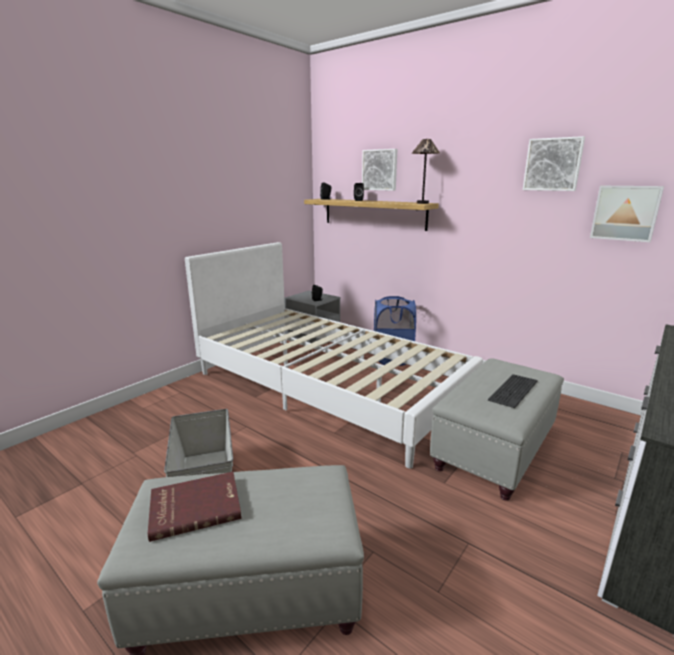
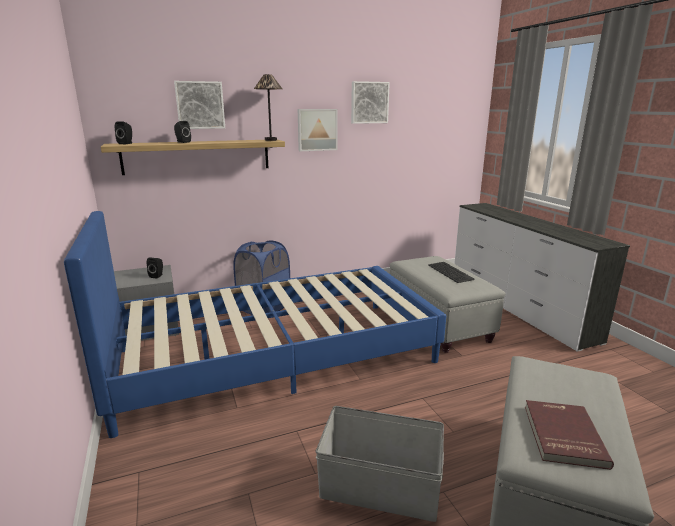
camera: 60 degrees left, 0 degrees up
white bed [185,242,483,469] -> blue bed [64,211,446,438]
picture [590,186,664,242] -> picture moved to [298,109,338,151]

